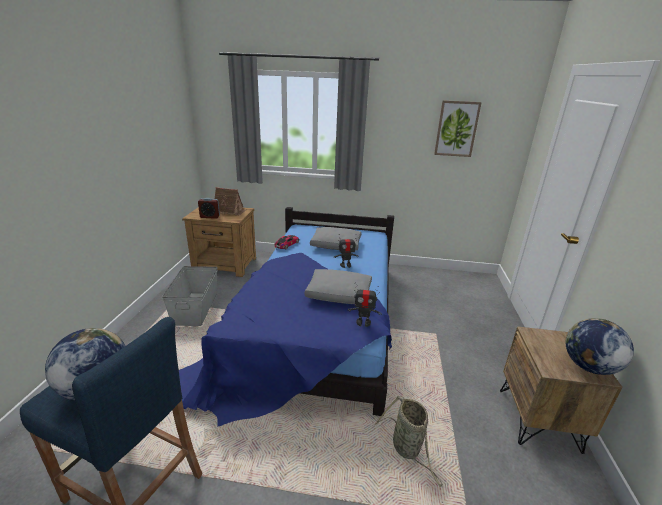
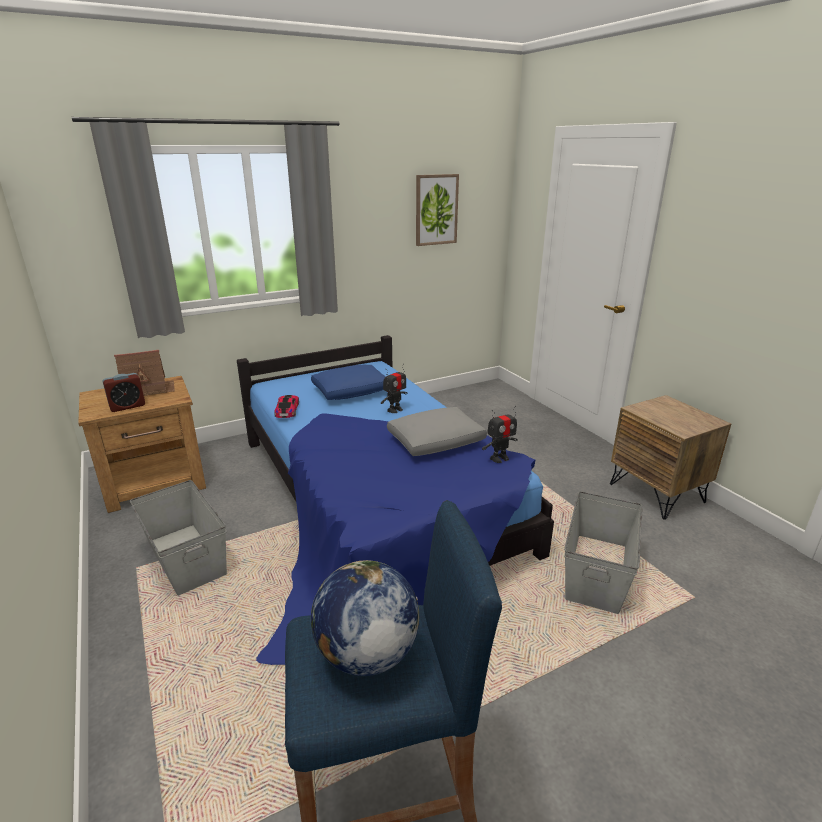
camera: 35 degrees left, 0 degrees up
grey pillow [310,227,361,250] -> blue pillow [311,365,386,400]
basket [375,396,443,487] -> grey storage box [564,491,643,614]
globe [566,318,634,375] -> none

